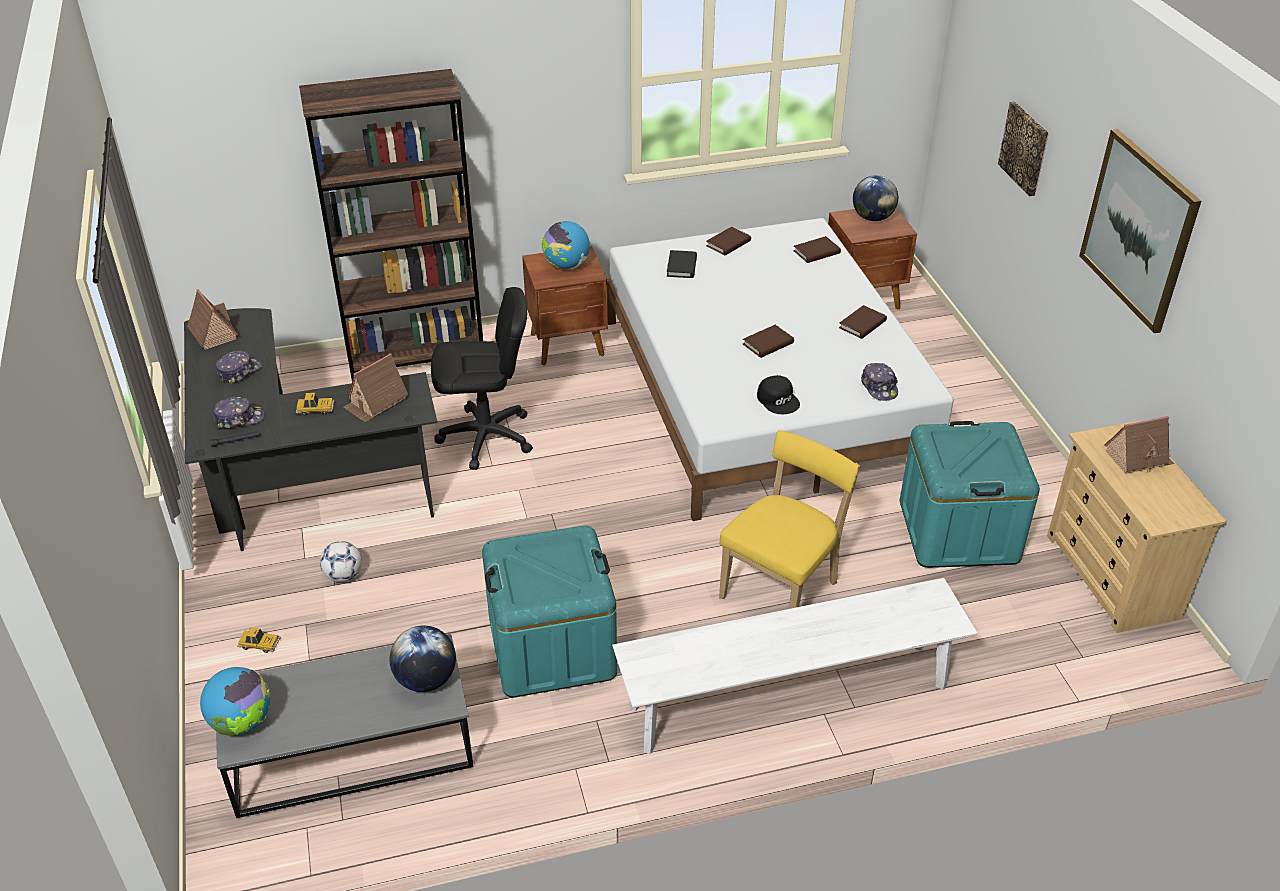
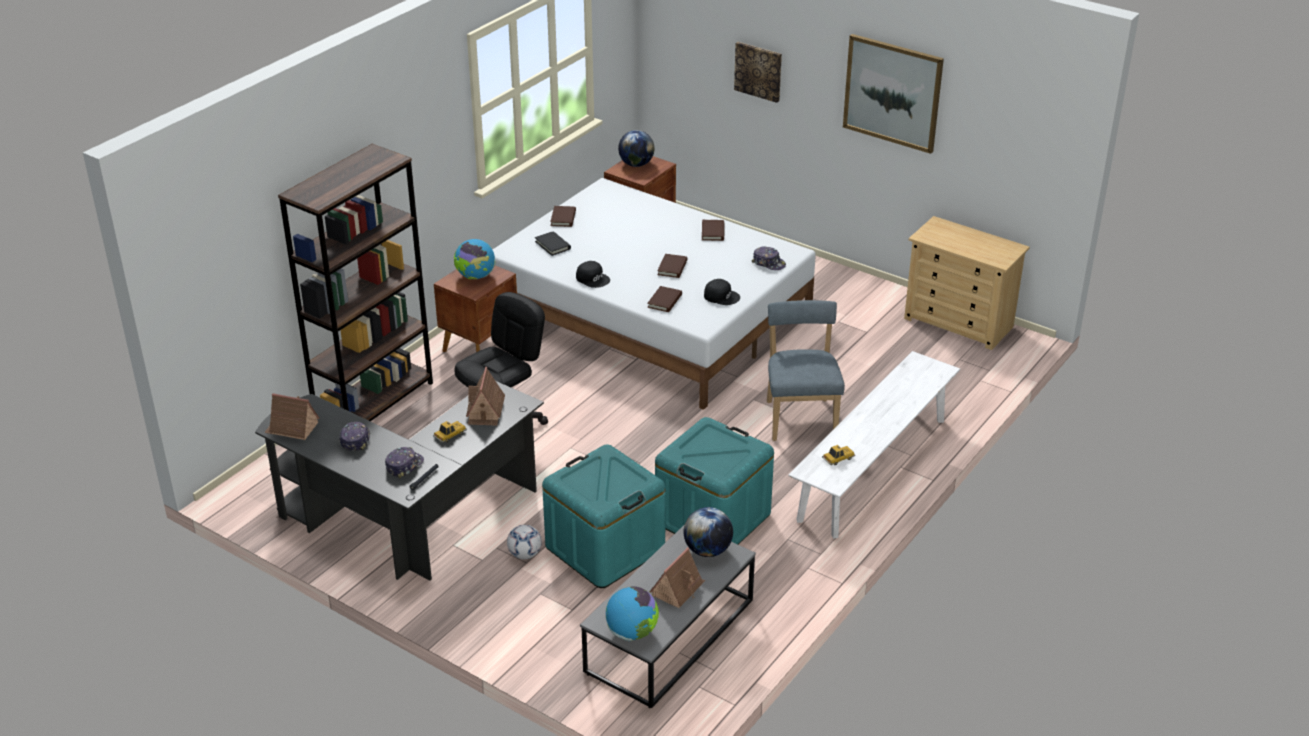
camera: 40 degrees left, 5 degrees down
toy car [237,627,281,653] -> toy car moved to [822,445,855,465]
yellow chair [719,430,860,609] -> blue chair [767,300,845,441]
brown book [793,236,841,263] -> brown book moved to [647,286,682,312]
turquoise storage box [900,421,1040,568] -> turquoise storage box moved to [542,445,666,588]
toy house [1104,416,1174,474] -> toy house moved to [650,547,705,608]
none -> black cap [576,261,610,288]

